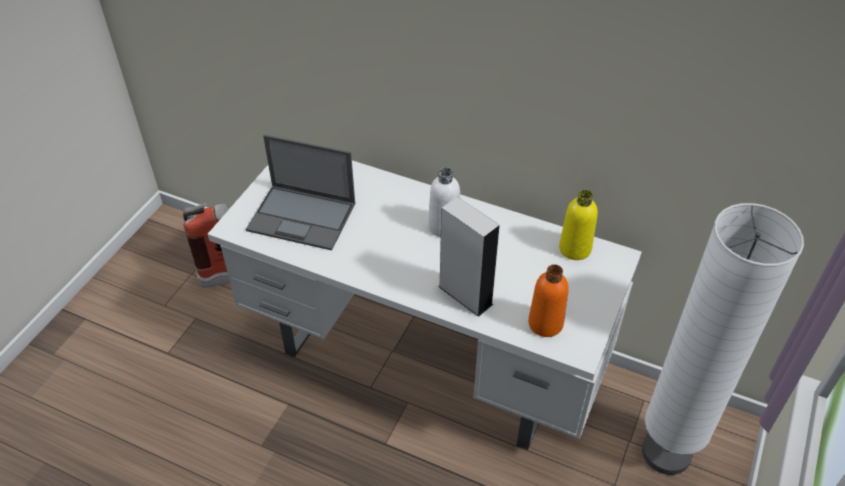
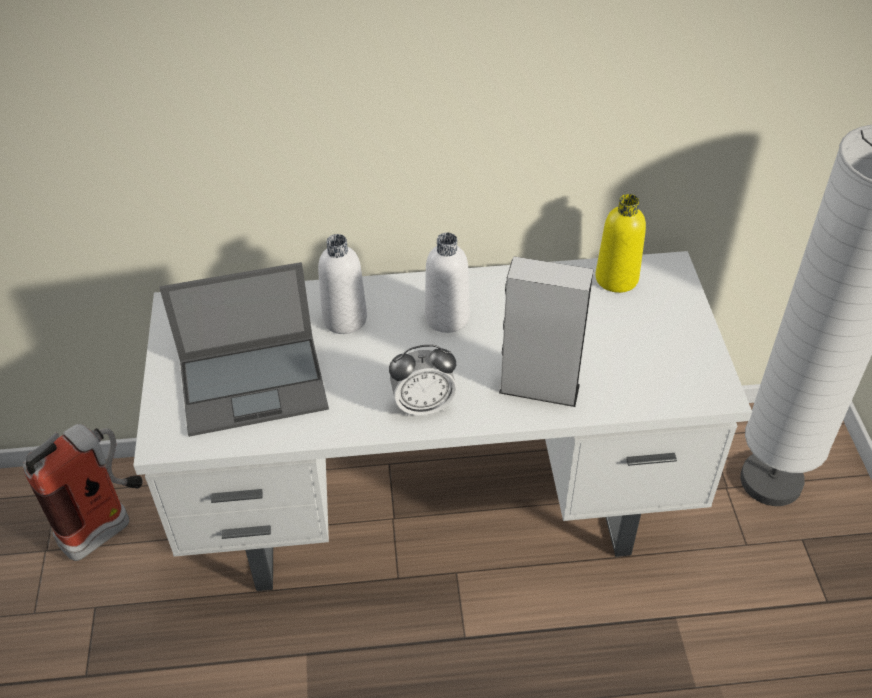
camera: 30 degrees left, 0 degrees up
orange bottle [528,264,569,337] -> none
none -> white bottle [318,234,367,334]
none -> alarm clock [389,345,456,417]

